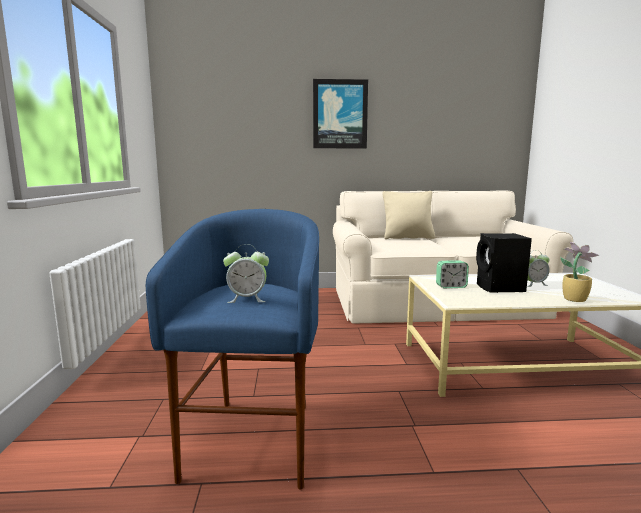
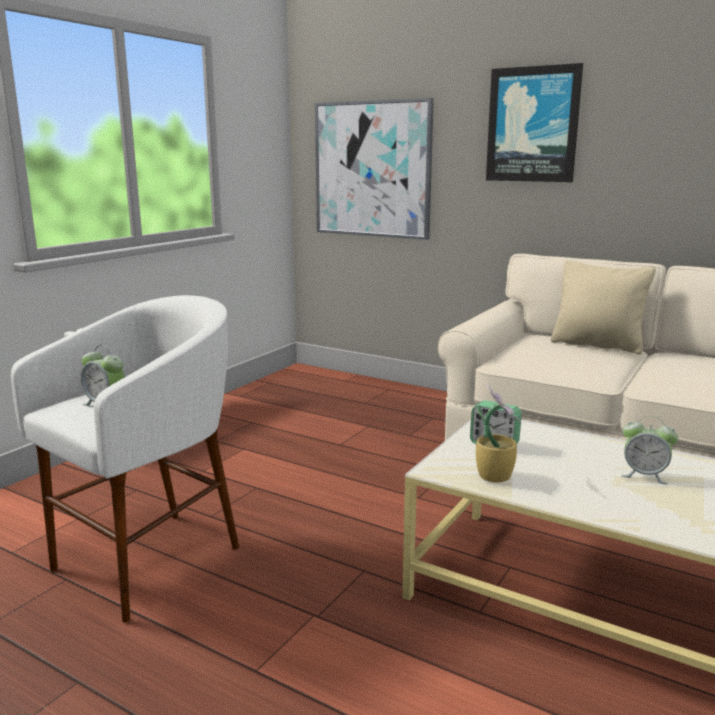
camera: 35 degrees right, 5 degrees up
blue stool [146,209,319,490] -> white stool [11,295,239,623]
black speaker [476,233,532,293] -> none
potted plant [560,242,599,302] -> potted plant moved to [476,384,522,483]
none -> picture [315,98,434,240]

